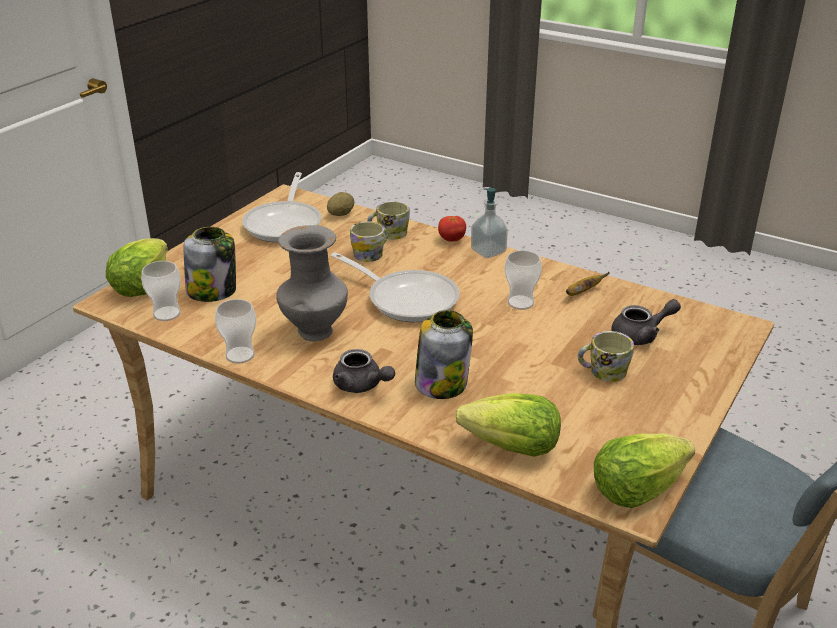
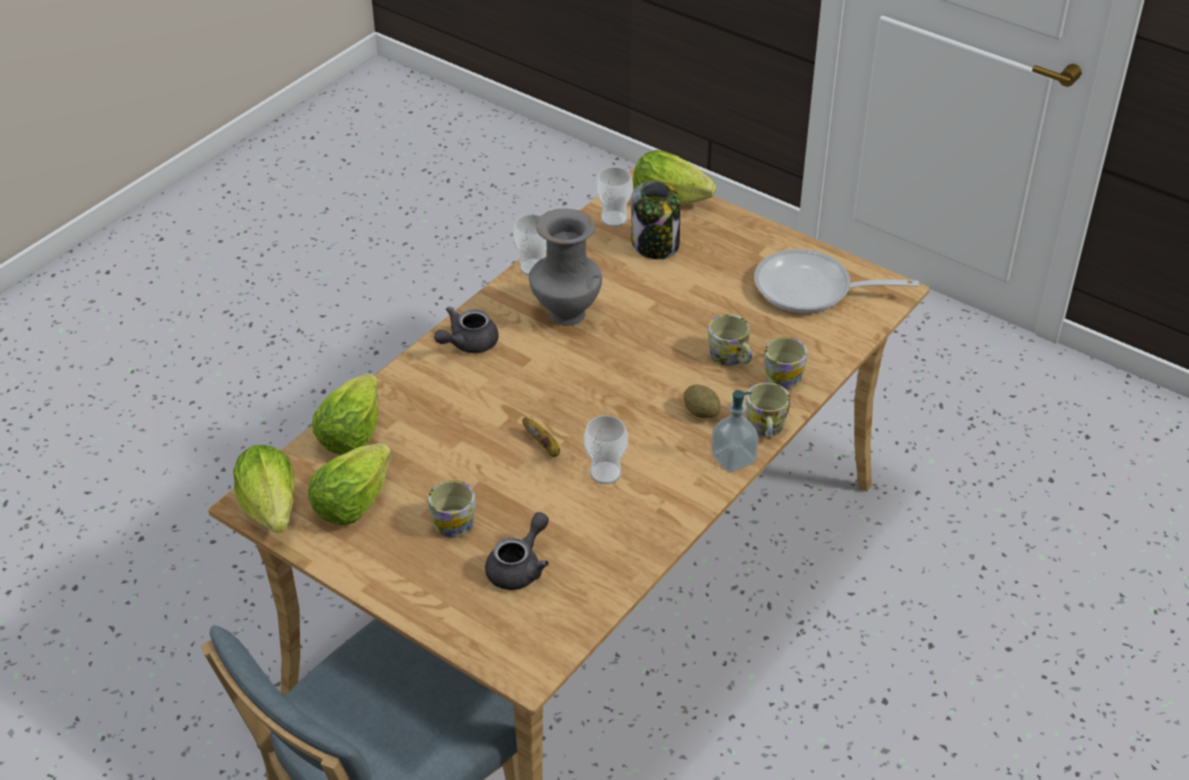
camera: 95 degrees right, 10 degrees up
potato [327,192,354,216] -> potato moved to [684,384,721,418]
frying pan [331,252,460,322] -> none
jar [415,310,473,399] -> none
tomato [438,216,466,242] -> mug [746,382,790,439]
banana [566,272,610,296] -> banana moved to [522,417,560,457]
grey teapot [611,299,681,345] -> grey teapot turned 135 degrees counterclockwise [485,512,549,590]
none -> lettuce [308,443,392,525]

